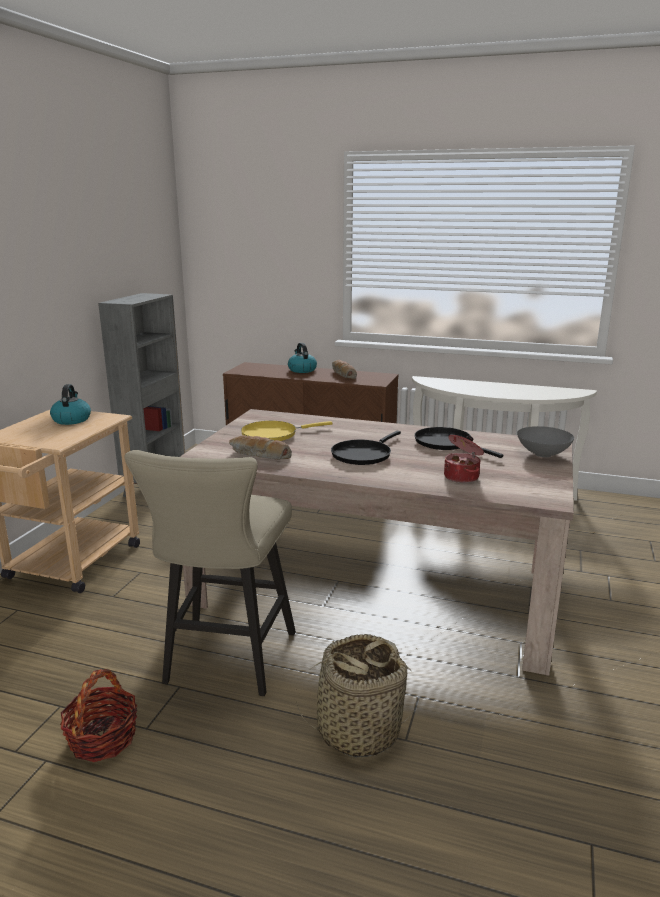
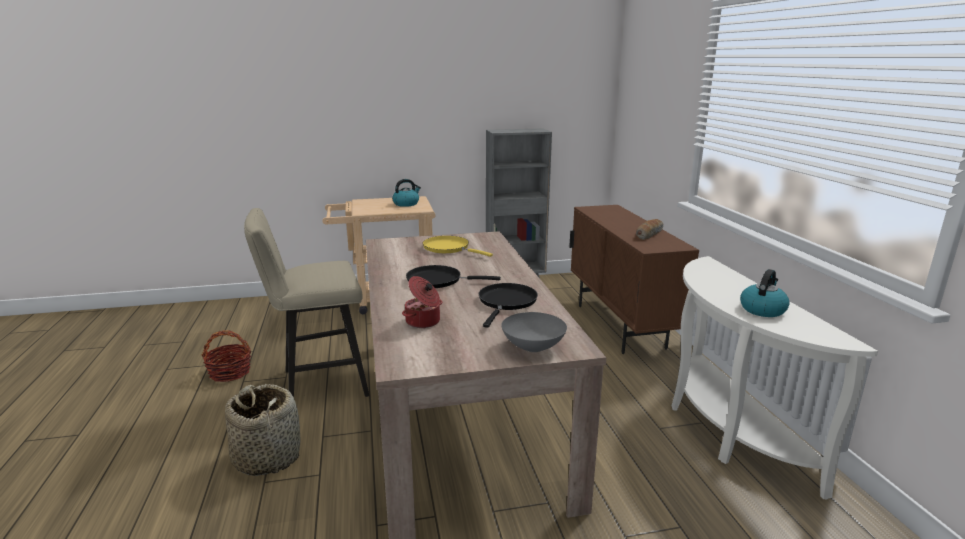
camera: 60 degrees right, 0 degrees up
bread [229,435,292,460] -> none
kettle [288,343,317,373] -> kettle moved to [740,269,790,317]

